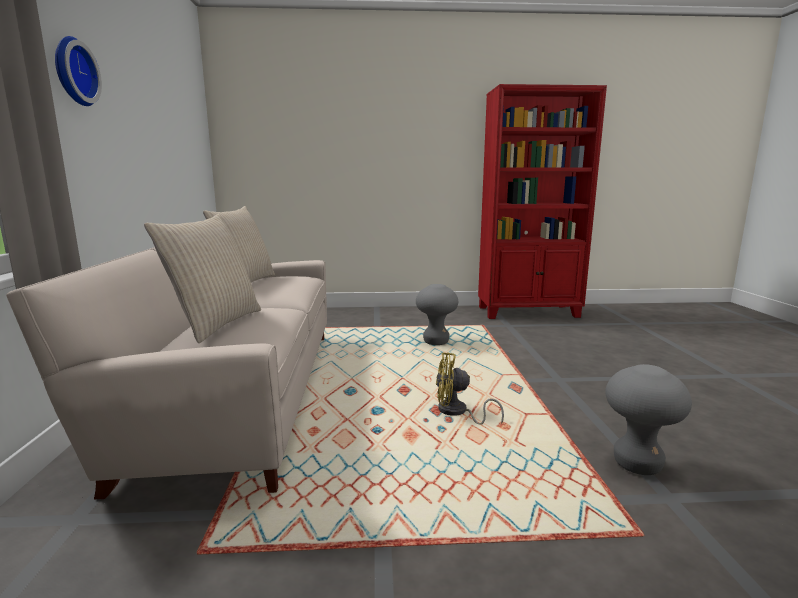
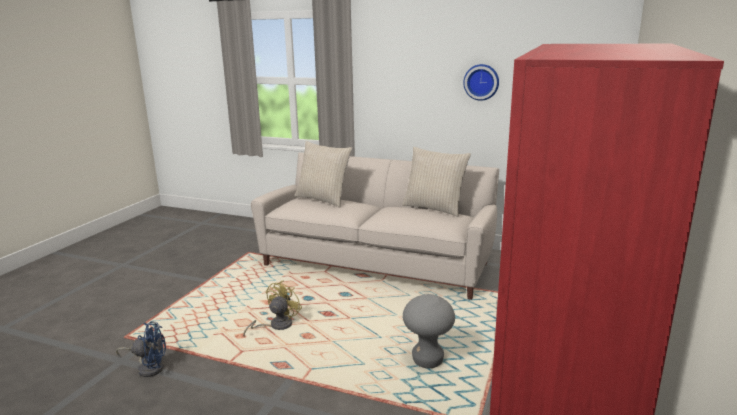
camera: 115 degrees right, 5 degrees up
wall clock [55,36,102,106] -> wall clock moved to [463,64,499,101]
grey stool [605,364,692,475] -> blue fan [116,321,166,377]

